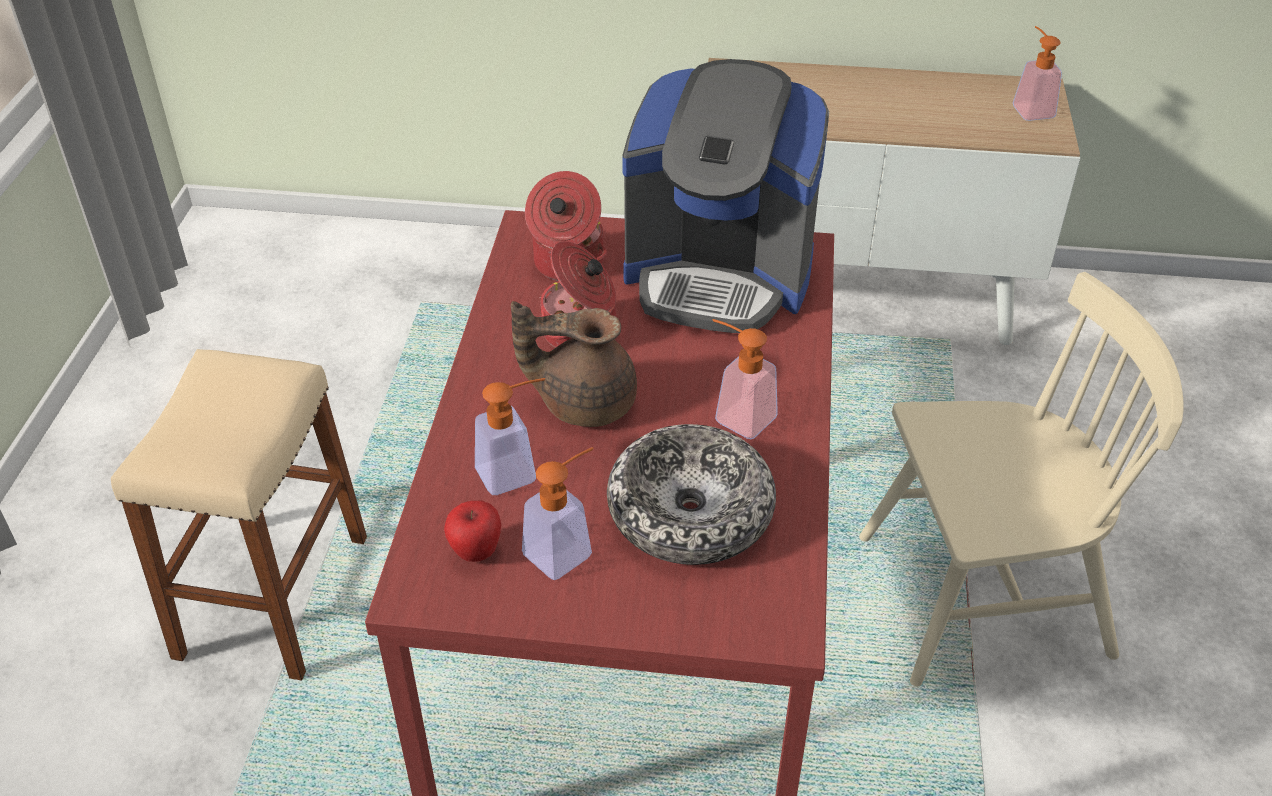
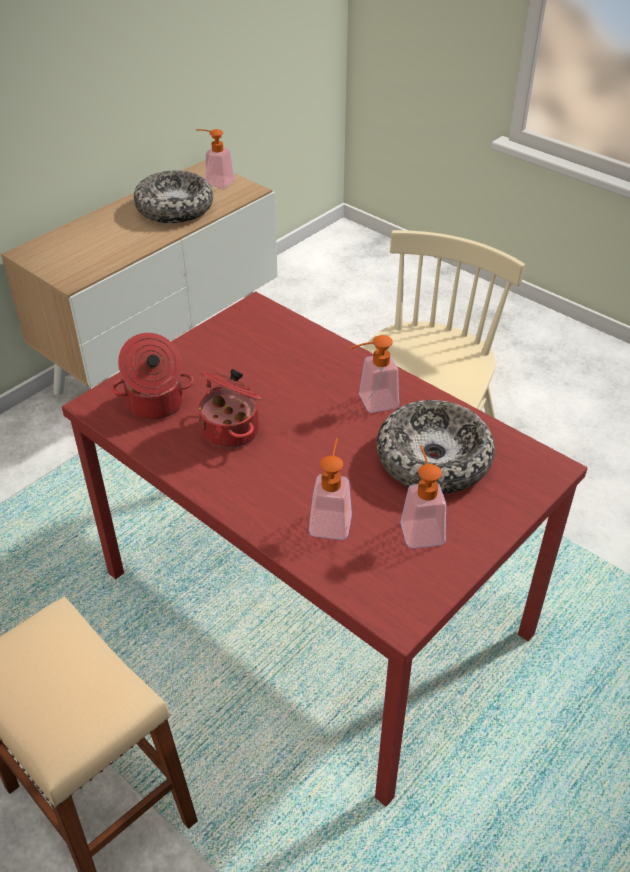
camera: 55 degrees left, 0 degrees up
apple [444,500,502,562] -> none
brown teapot [511,301,637,427] -> none
coffee machine [622,59,829,333] -> none
none -> bowl [134,170,213,223]

